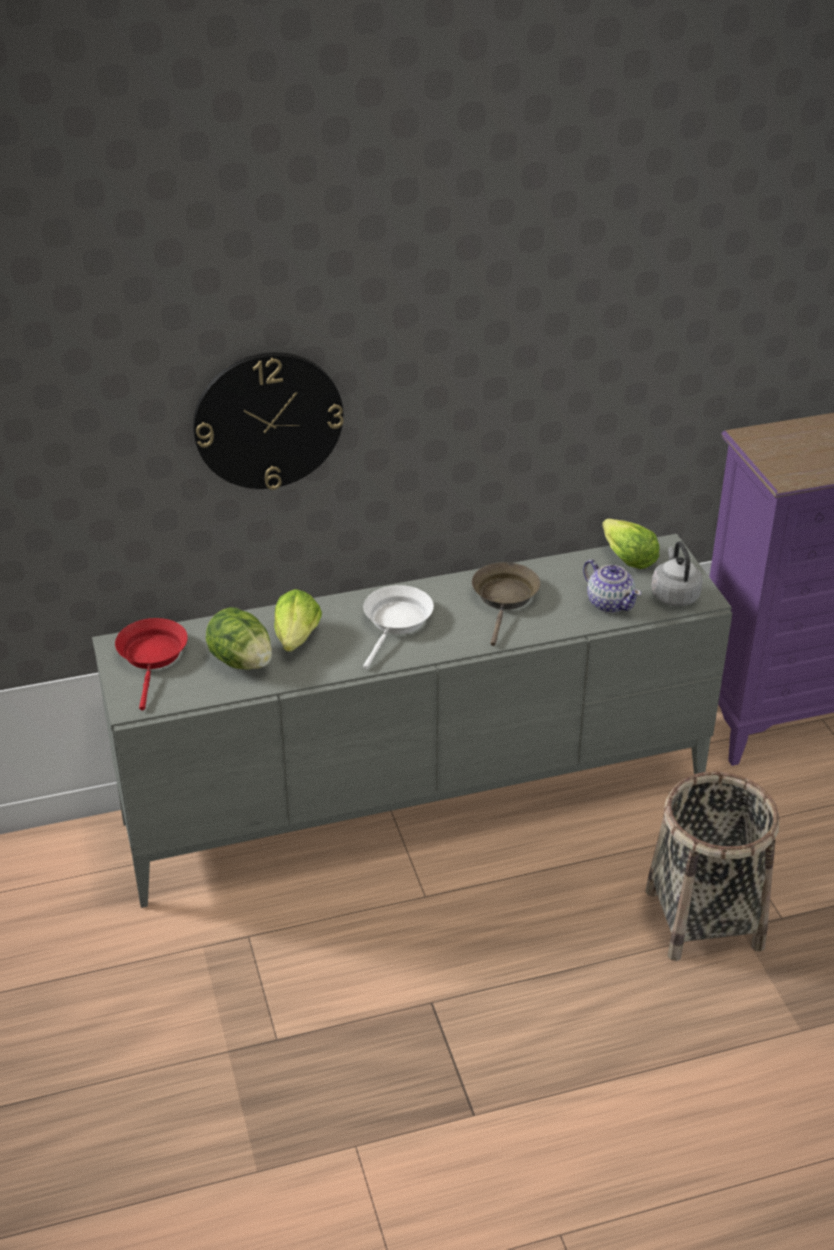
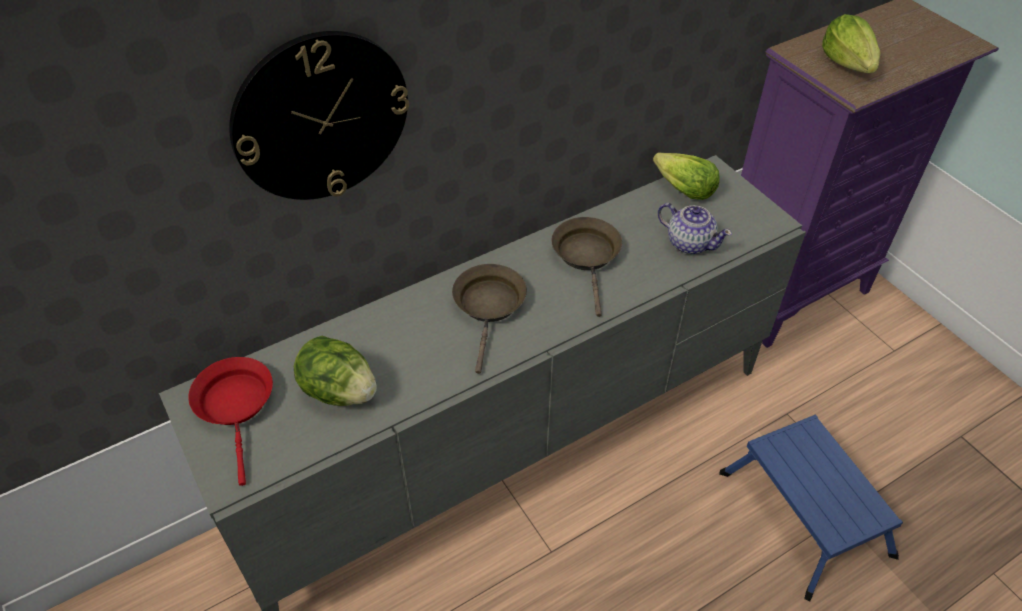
camera: 15 degrees left, 10 degrees up
lettuce [274,589,322,652] -> lettuce moved to [822,14,880,73]
white frying pan [363,585,434,669] -> brown frying pan [452,264,527,374]
basket [645,771,779,961] -> blue step ladder [719,415,903,601]
grey kettle [651,541,703,606] -> none

